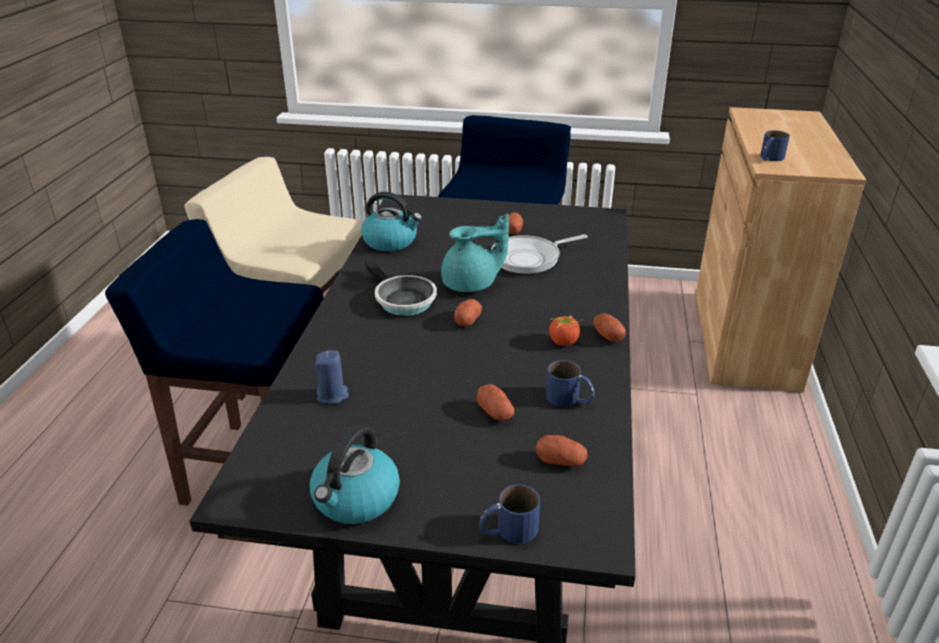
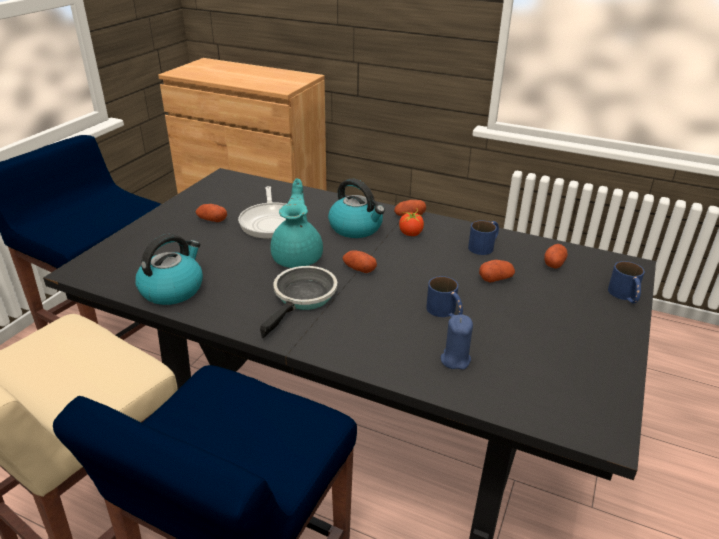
camera: 75 degrees left, 0 degrees up
kettle [310,425,400,524] -> kettle moved to [328,179,385,238]
frying pan [365,260,437,316] -> frying pan turned 45 degrees counterclockwise [260,266,337,338]
blue mug [760,130,790,161] -> blue mug moved to [426,276,463,317]

